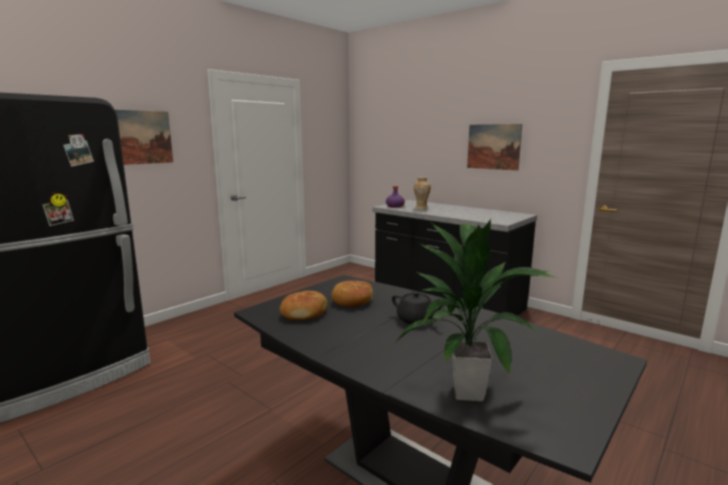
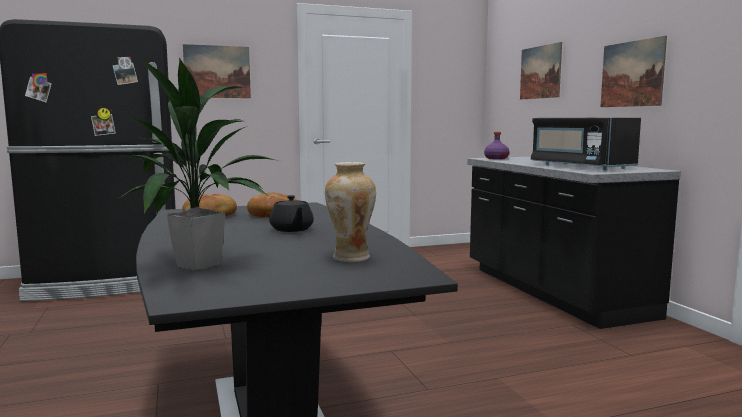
camera: 30 degrees right, 5 degrees down
vase [414,177,431,210] -> vase moved to [325,162,376,262]
none -> picture [520,42,562,99]
none -> black microwave [531,118,641,170]

